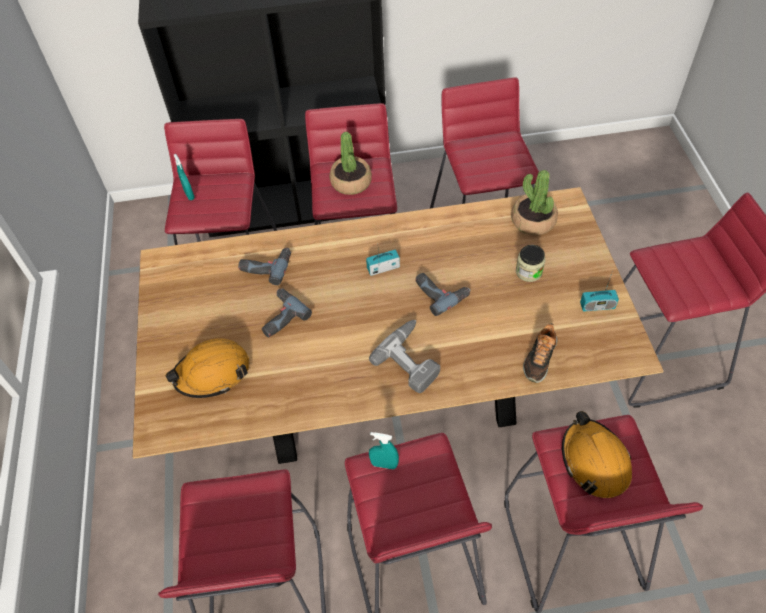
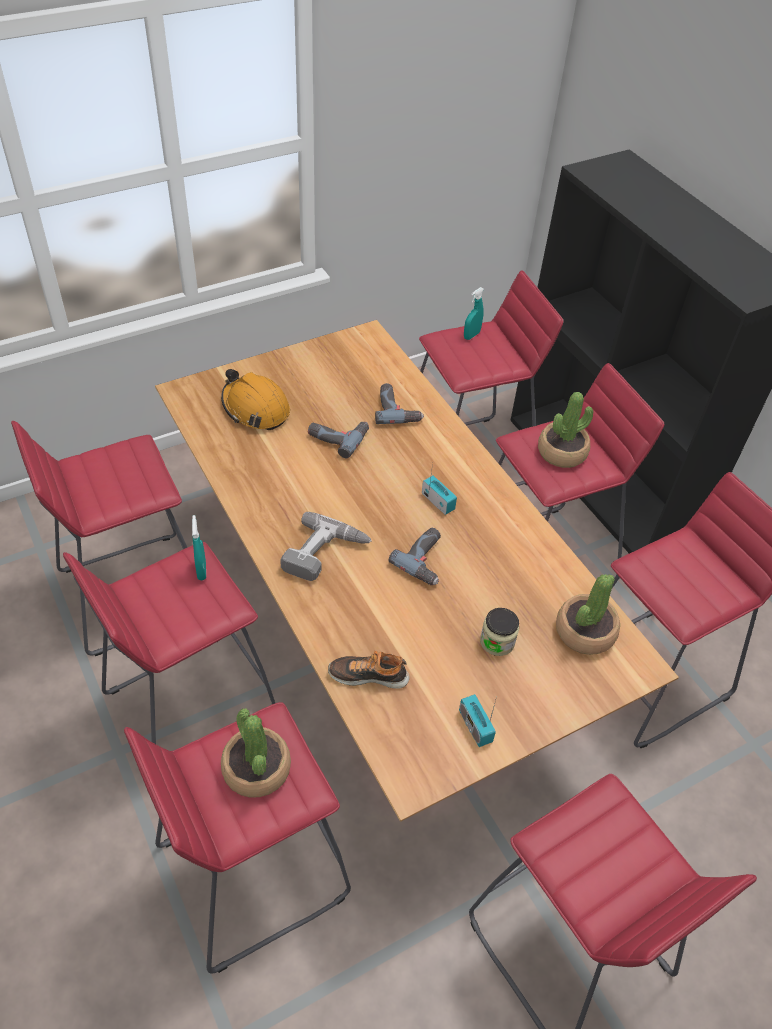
camera: 65 degrees right, 5 degrees down
orange hard hat [562,411,632,498] -> potted plant [221,708,291,798]

